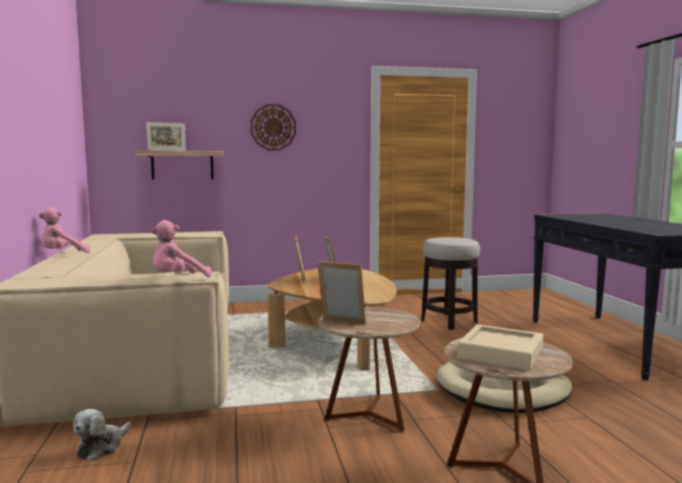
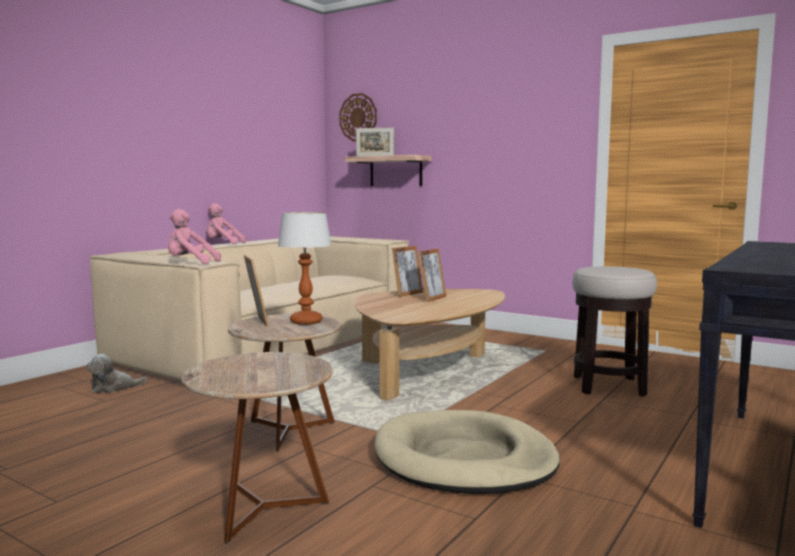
camera: 45 degrees right, 0 degrees up
wall clock [250,104,296,151] -> wall clock moved to [339,93,377,141]
beige tray [457,324,544,371] -> none
none -> table lamp [278,212,332,325]

